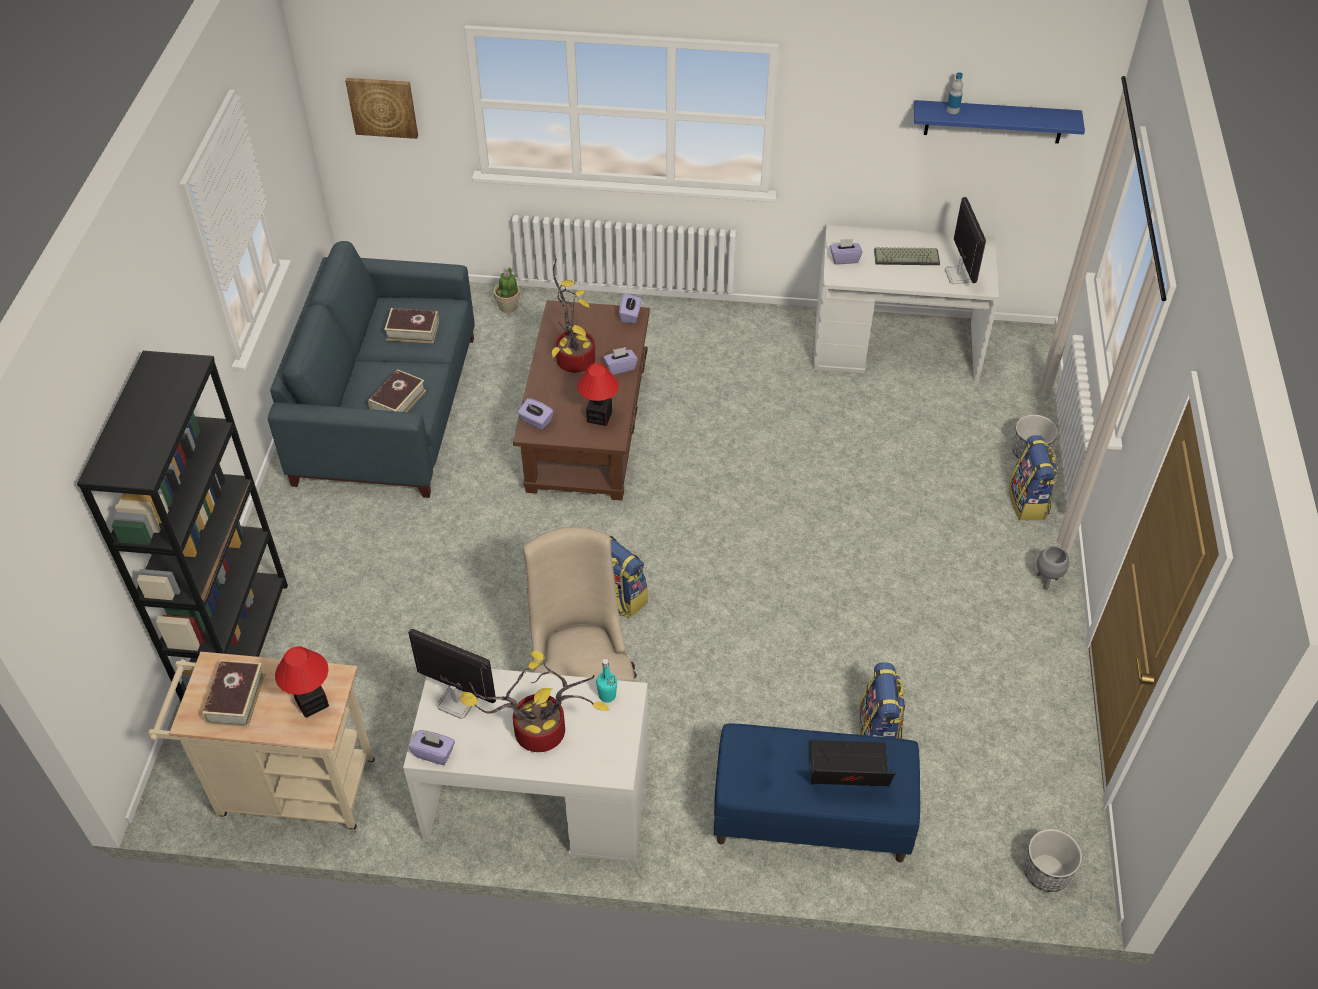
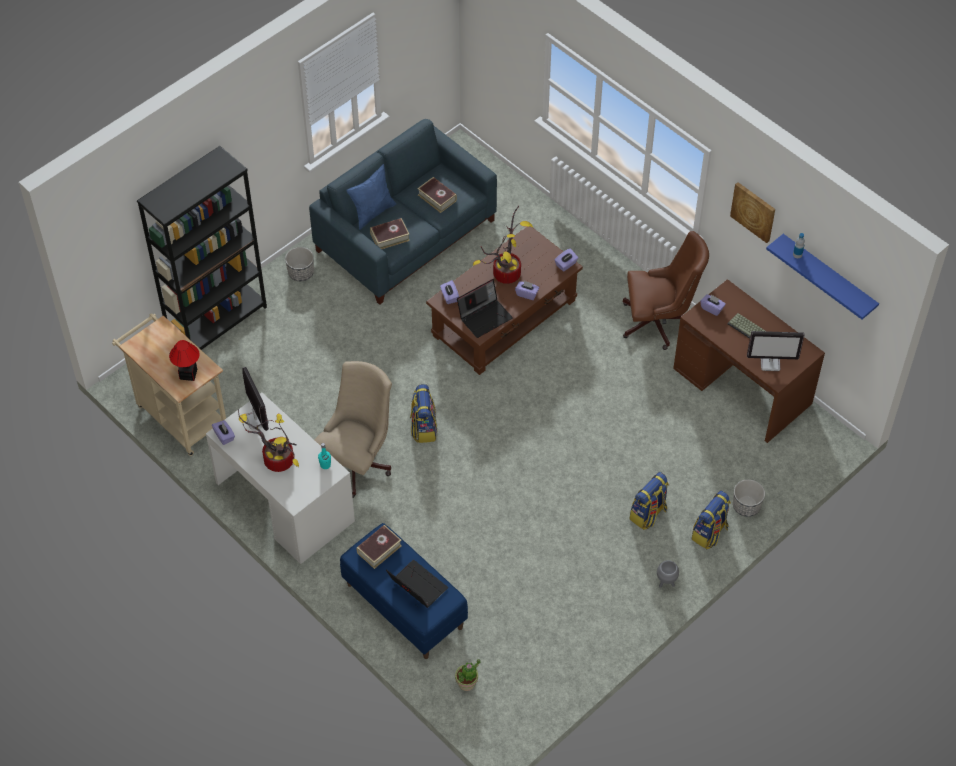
camera: 40 degrees right, 5 degrees up
book [202,660,265,727] -> book moved to [357,525,402,569]
picture [345,78,418,139] -> picture moved to [730,182,775,243]
potted plant [494,268,520,313] -> potted plant moved to [455,659,480,691]
table lamp [577,363,619,426] -> laptop [457,279,513,338]
white desk [814,225,999,382] -> brown desk [673,279,825,443]
backpack [859,662,905,739] -> backpack moved to [630,472,669,530]
monitor [945,197,986,284] -> monitor turned 60 degrees clockwise [747,331,805,371]
planter [1024,829,1082,892] -> planter moved to [285,247,314,281]
none -> blue pillow [346,164,396,230]
none -> brown office chair [623,231,709,350]

